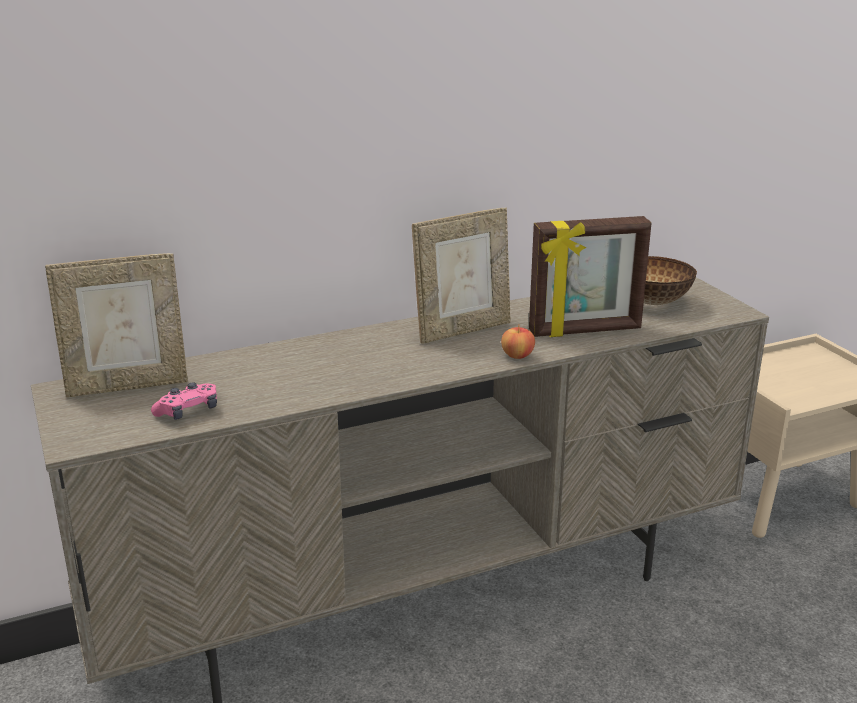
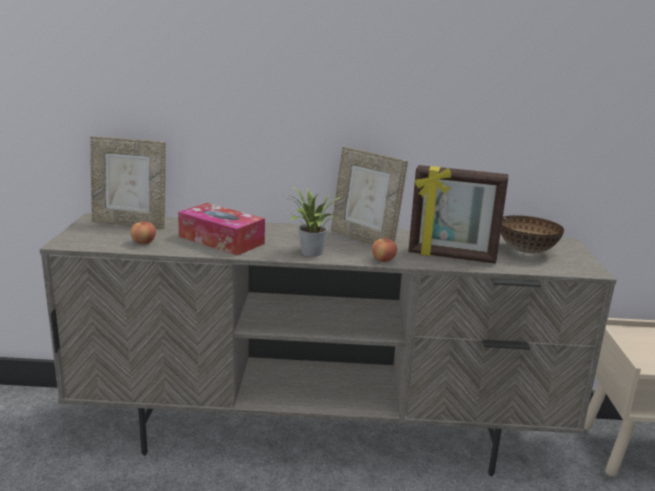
camera: 25 degrees right, 5 degrees down
pink game controller [151,383,217,420] -> apple [130,219,156,244]
picture frame [412,208,511,344] -> picture frame turned 45 degrees clockwise [331,146,408,244]
none -> tissue box [178,203,265,255]
none -> potted plant [285,186,341,256]

